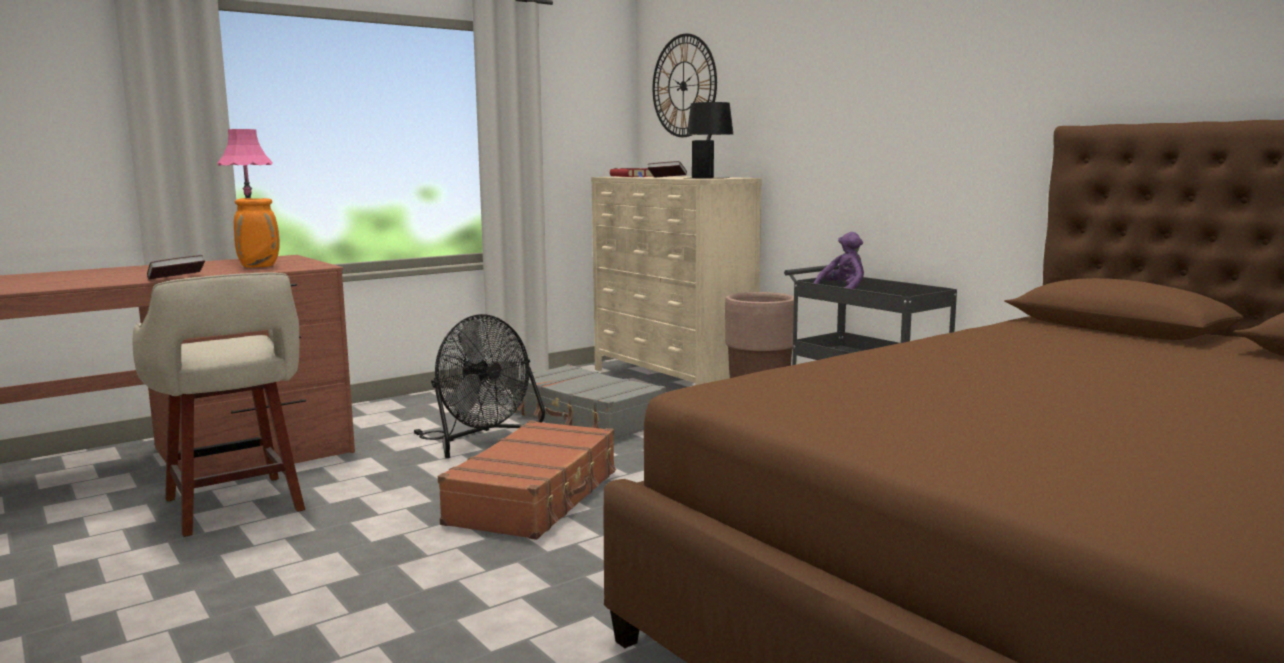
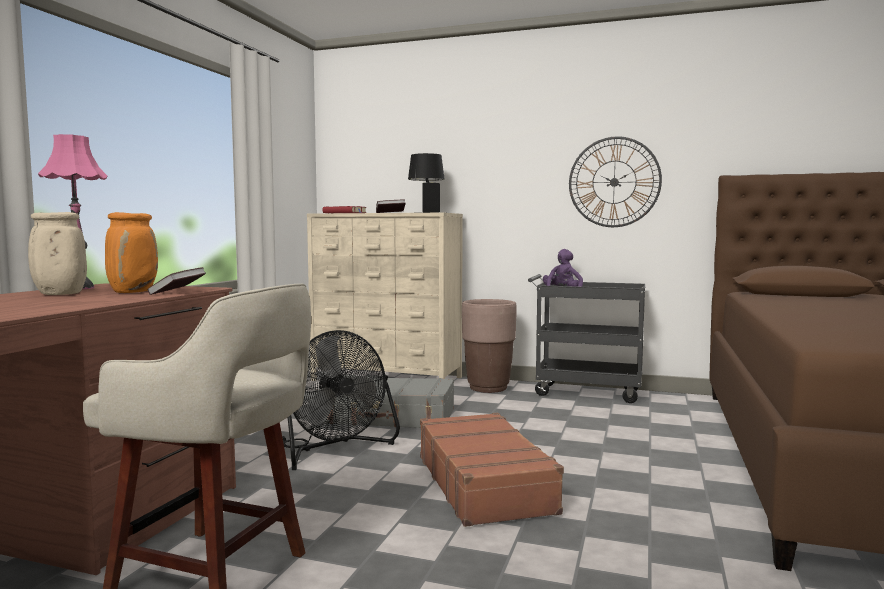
camera: 35 degrees left, 5 degrees down
book [147,255,205,280] -> book moved to [148,267,206,295]
black fan [414,314,545,458] -> black fan turned 45 degrees clockwise [282,330,400,470]
wall clock [653,33,717,137] -> wall clock moved to [569,136,662,227]
none -> beige vase [28,212,87,295]

